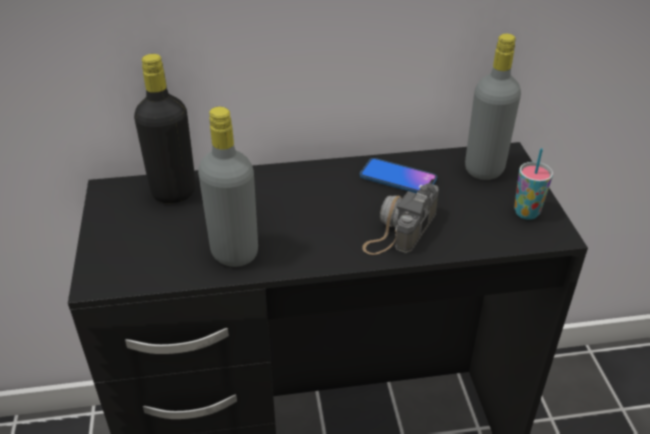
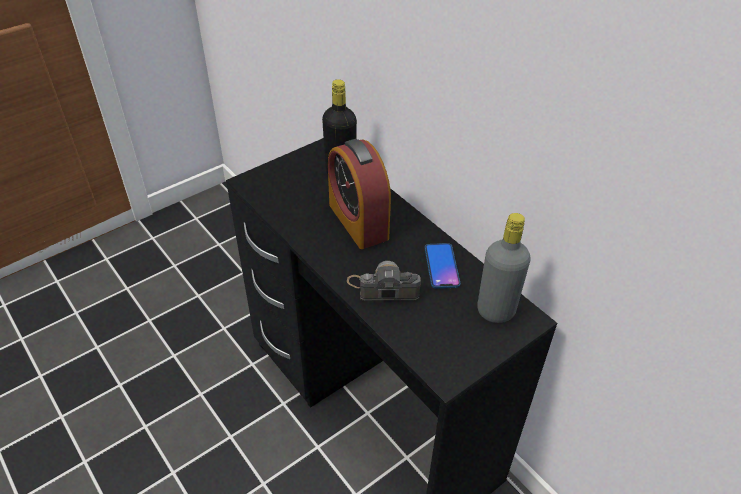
camera: 60 degrees right, 5 degrees up
grey bottle [198,107,258,267] -> none
cup [514,148,553,220] -> none
none -> alarm clock [328,139,391,249]

